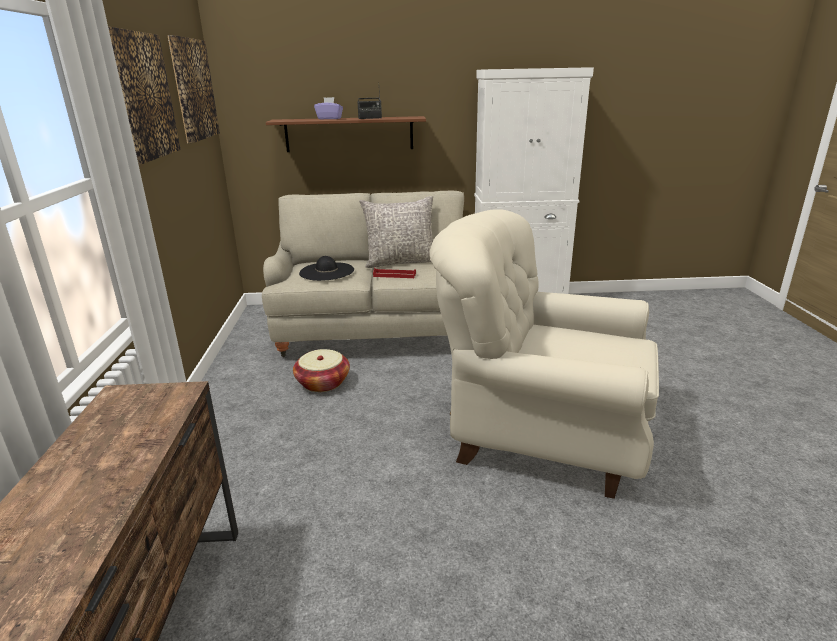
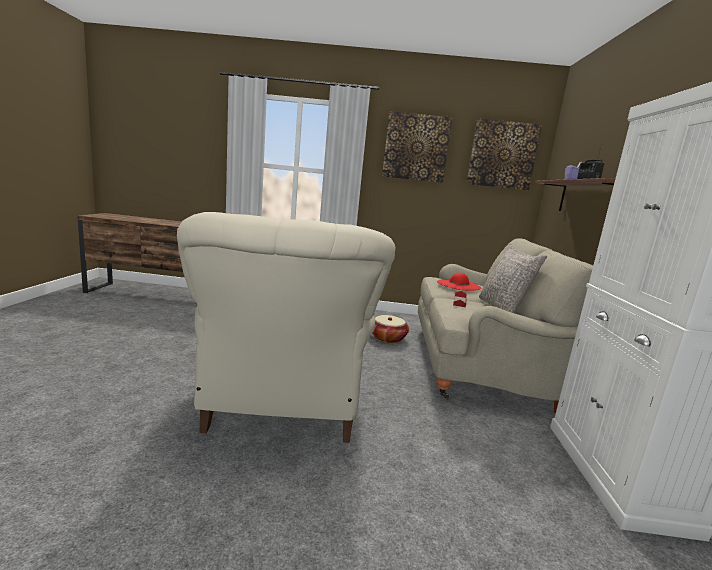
camera: 95 degrees right, 10 degrees down
black hat [299,256,354,281] -> red hat [437,273,482,291]
beige armchair [430,209,659,499] -> beige armchair turned 150 degrees clockwise [177,212,395,443]

